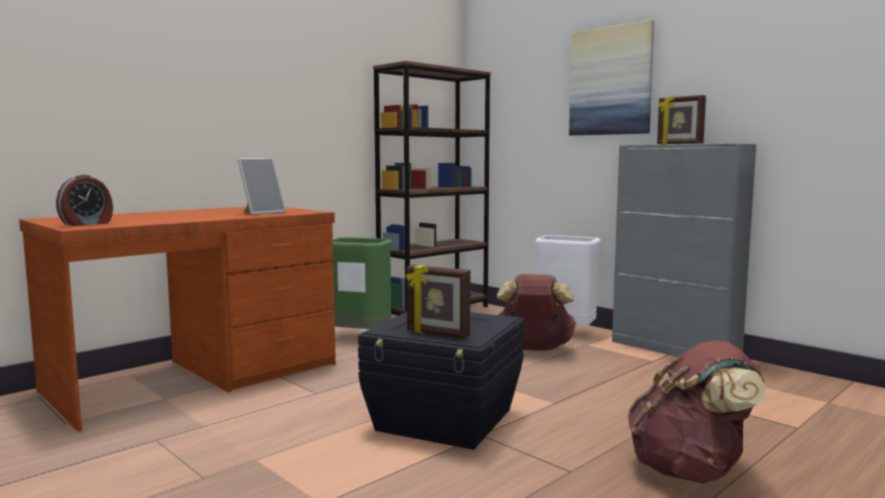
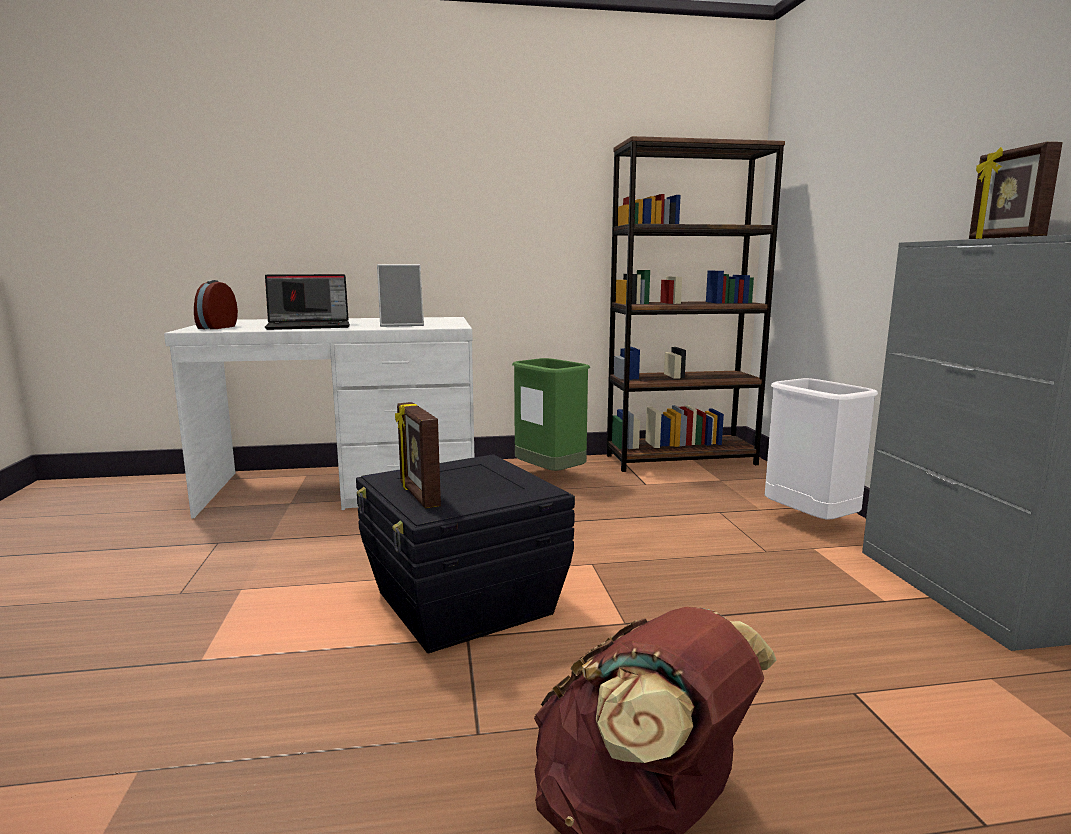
camera: 35 degrees right, 5 degrees up
brown desk [19,207,336,432] -> white desk [164,317,474,518]
alarm clock [56,175,113,226] -> alarm clock turned 120 degrees clockwise [194,280,238,329]
brown backpack [497,274,577,351] -> none
picture [569,20,654,136] -> none
none -> laptop [265,274,350,330]

